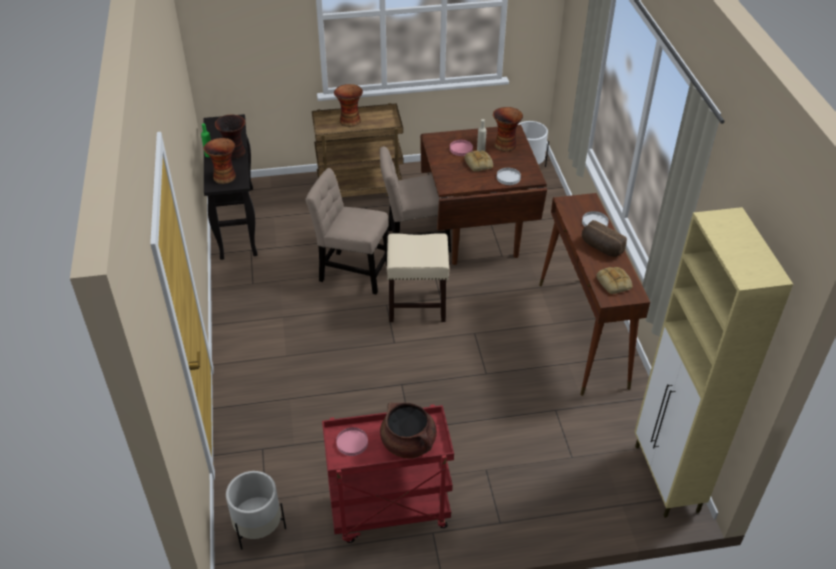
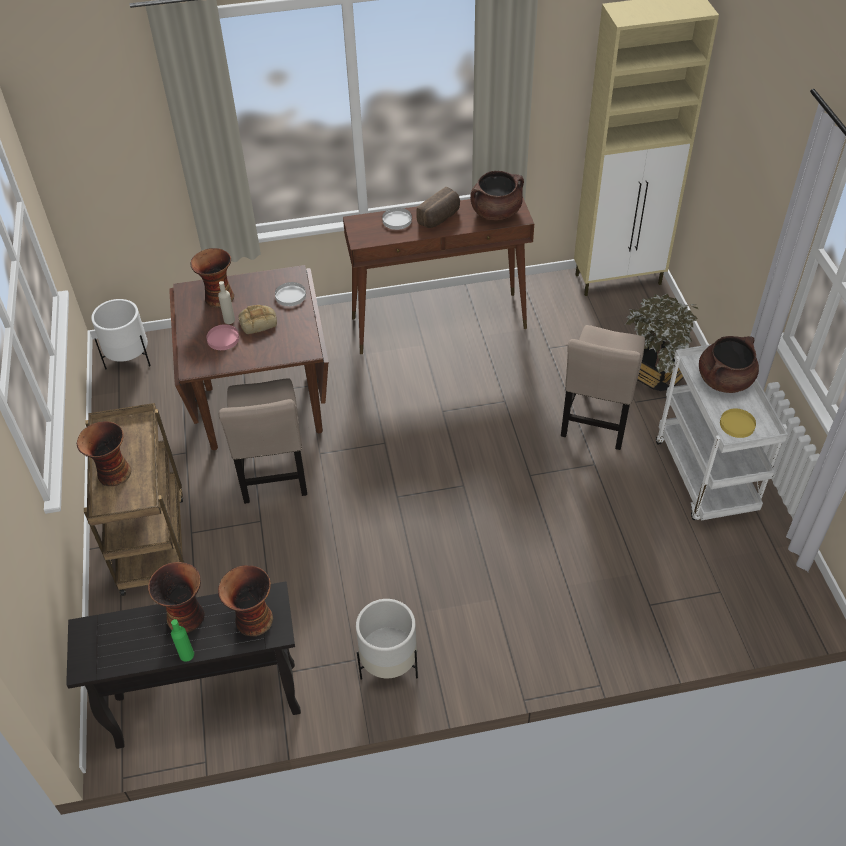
camera: 90 degrees left, 5 degrees up
white planter [226,471,286,550] -> white planter moved to [356,599,418,680]
beige chair [305,168,389,294] -> beige chair moved to [561,325,645,450]
red cart [322,404,454,543] -> white cart [656,344,788,520]
pink plate [336,427,368,456] -> yellow plate [720,409,756,438]
beige stool [387,233,449,322] -> none
bread [596,267,633,294] -> brown cooking pot [470,171,524,220]
none -> potted plant [625,293,698,391]

